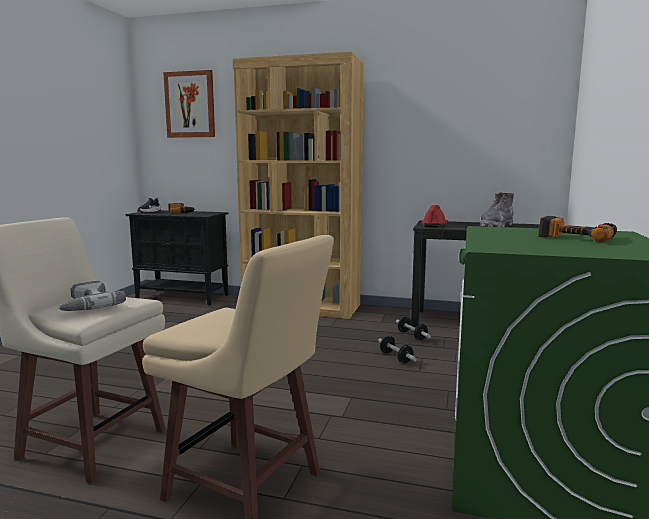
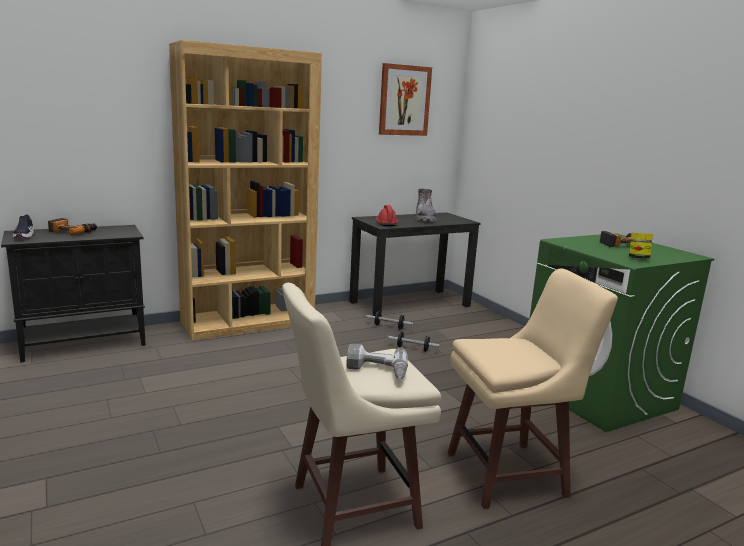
camera: 45 degrees left, 5 degrees up
picture [163,70,215,138] -> picture moved to [379,63,432,136]
none -> jar [629,233,653,259]

